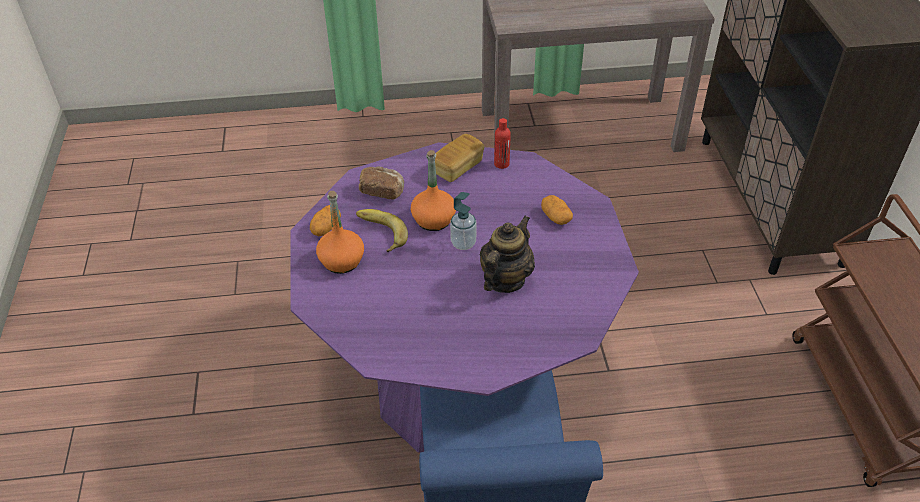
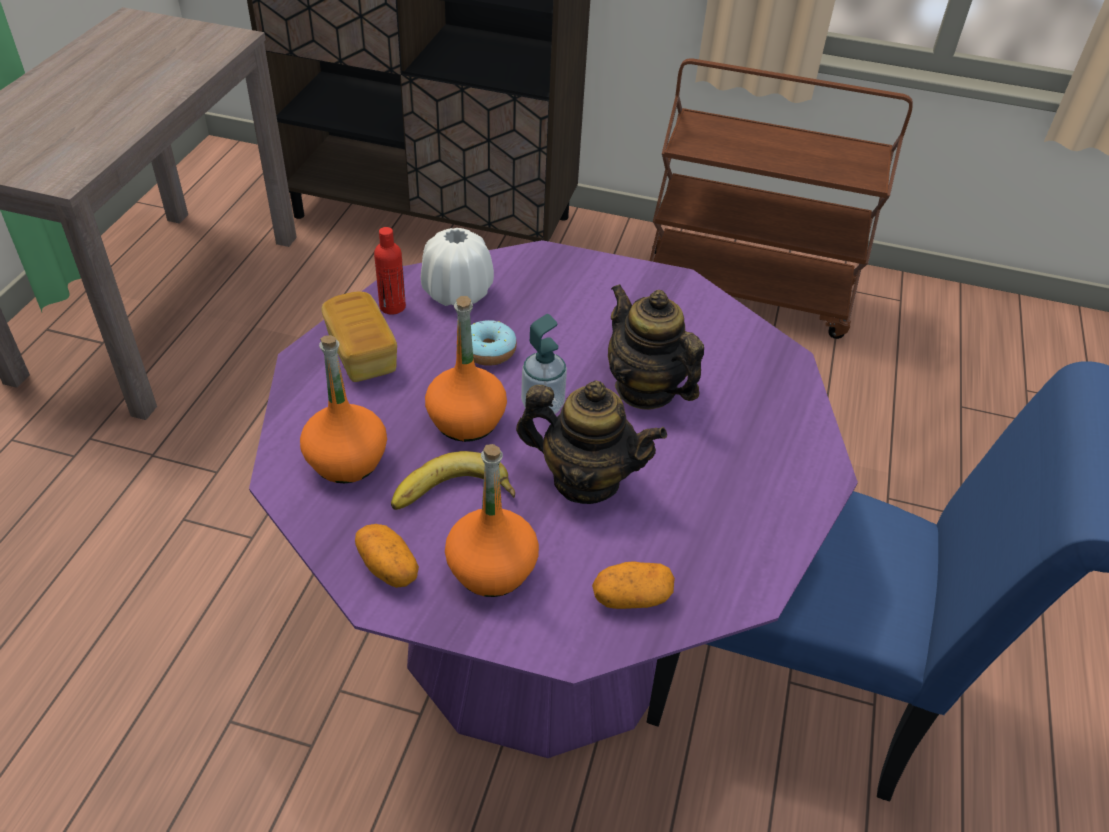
camera: 70 degrees left, 0 degrees up
bread [359,166,404,200] -> orange bottle [300,335,387,483]
potato [541,195,573,225] -> potato moved to [592,561,675,609]
none -> white vase [421,228,494,306]
none -> donut [471,320,517,366]
none -> teapot [516,380,667,504]

